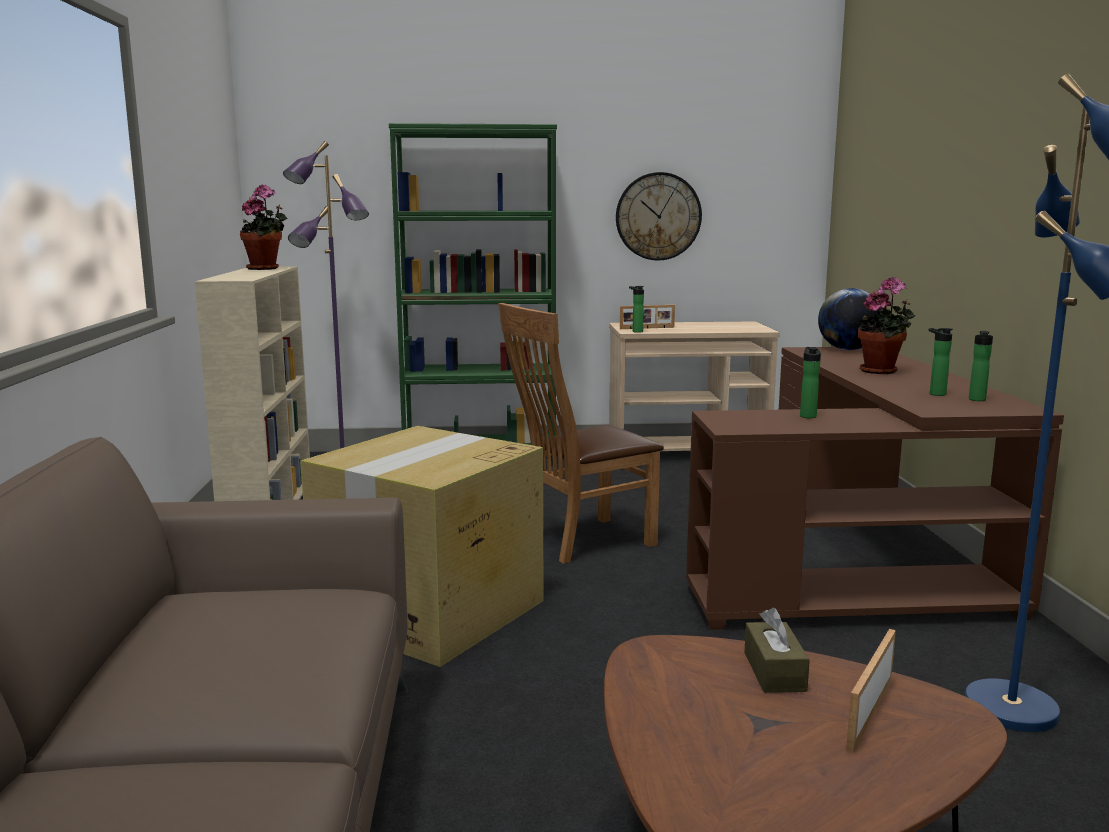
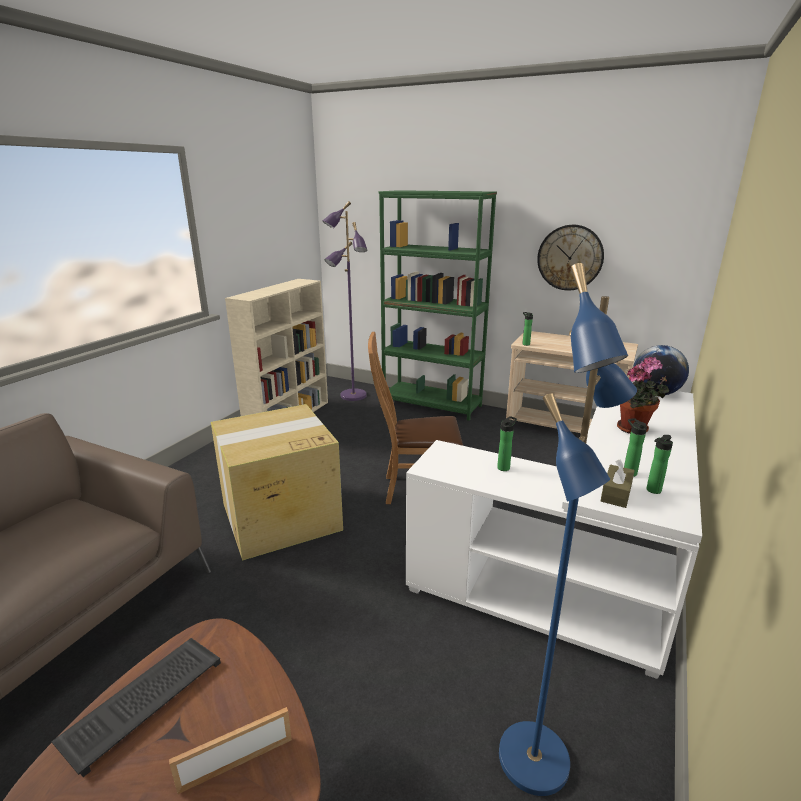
camera: 30 degrees right, 10 degrees up
potted plant [240,184,288,270] -> none
picture frame [620,305,675,329] -> none
brown desk [686,347,1064,630] -> white desk [406,391,702,679]
brown tissue box [744,608,810,693] -> brown tissue box moved to [601,460,635,508]
none -> keyboard [51,638,221,777]

